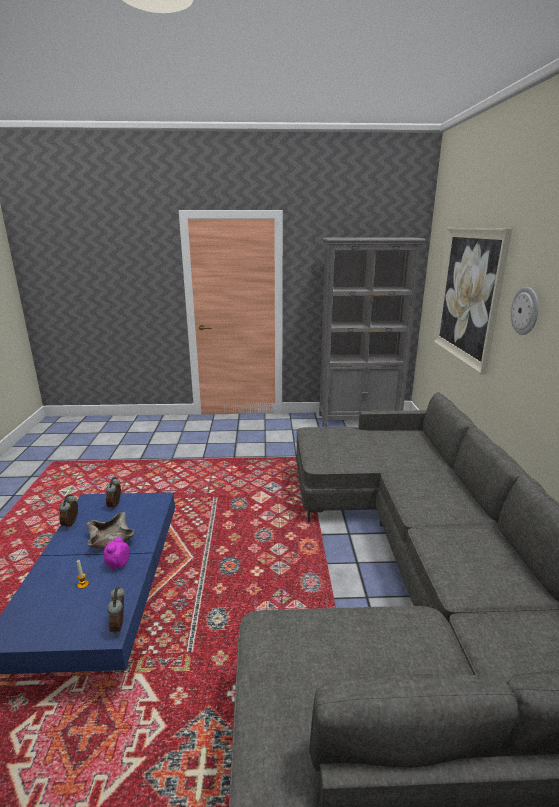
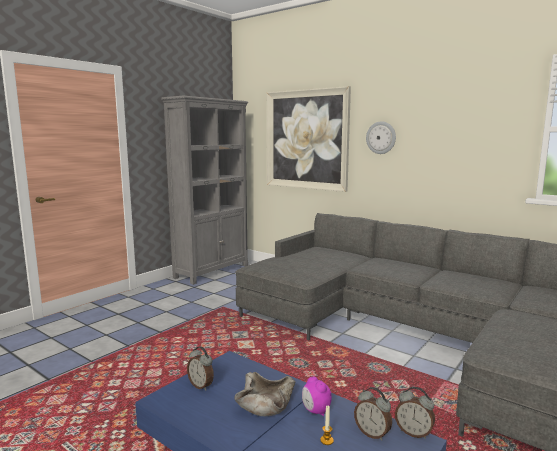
camera: 50 degrees left, 10 degrees down
alarm clock [59,494,78,529] -> alarm clock moved to [354,387,392,441]

